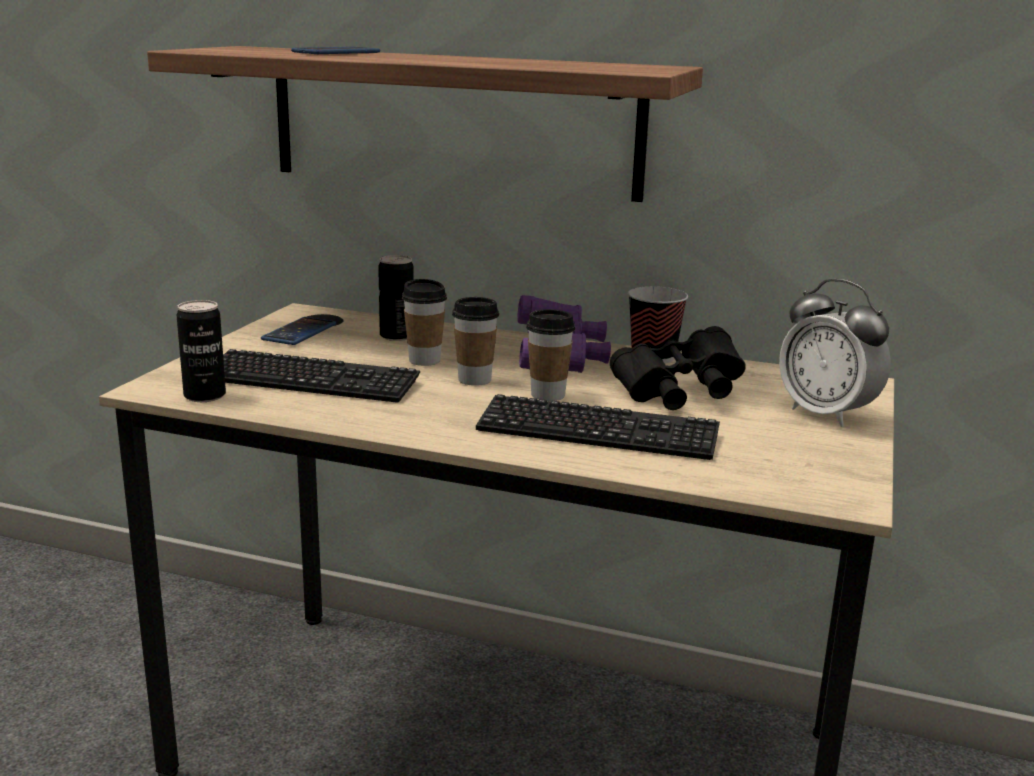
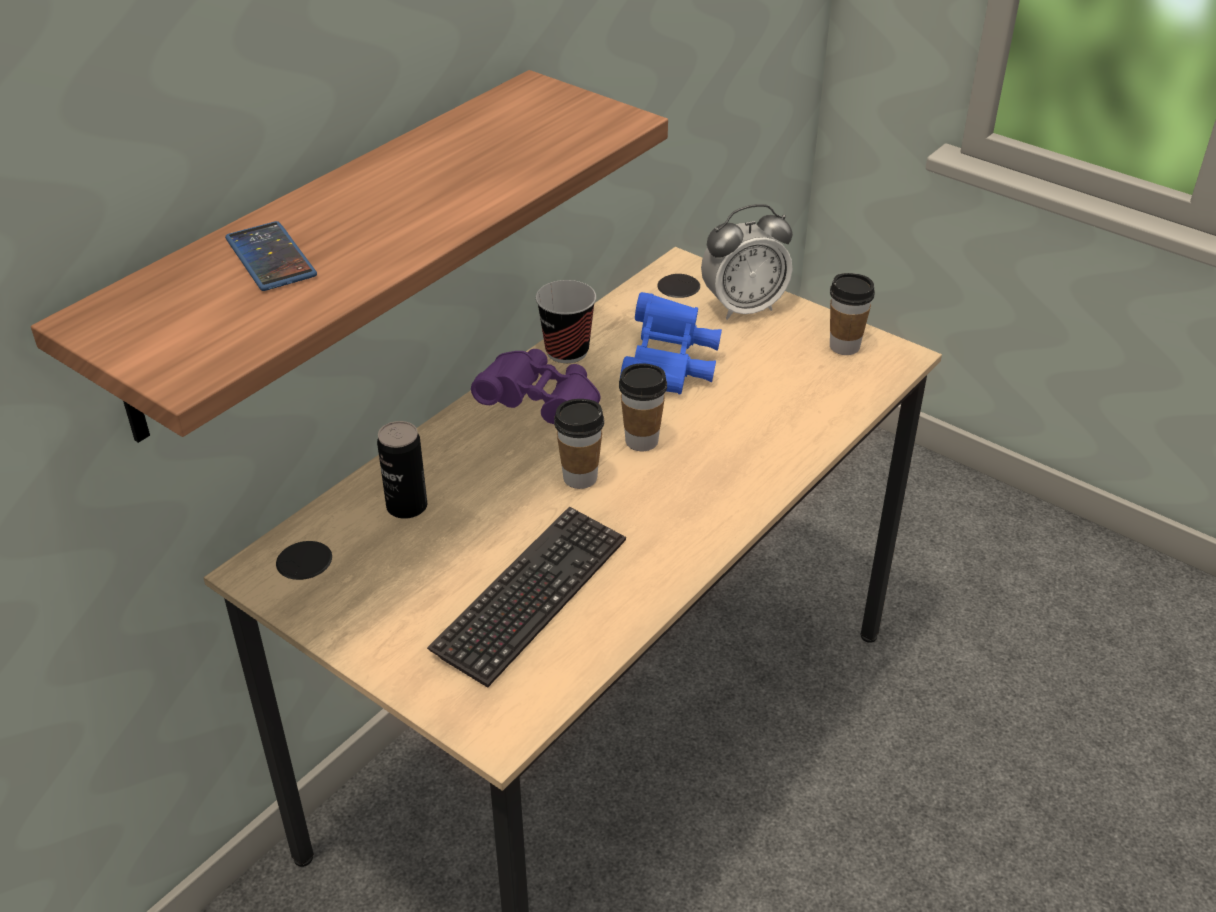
camera: 70 degrees left, 20 degrees up
can [177,300,226,402] -> none
phone [261,317,336,345] -> none
cup [402,279,447,366] -> cup moved to [830,273,875,355]
keyboard [476,394,720,460] -> none
black binoculars [610,326,746,410] -> blue binoculars [620,292,722,395]

